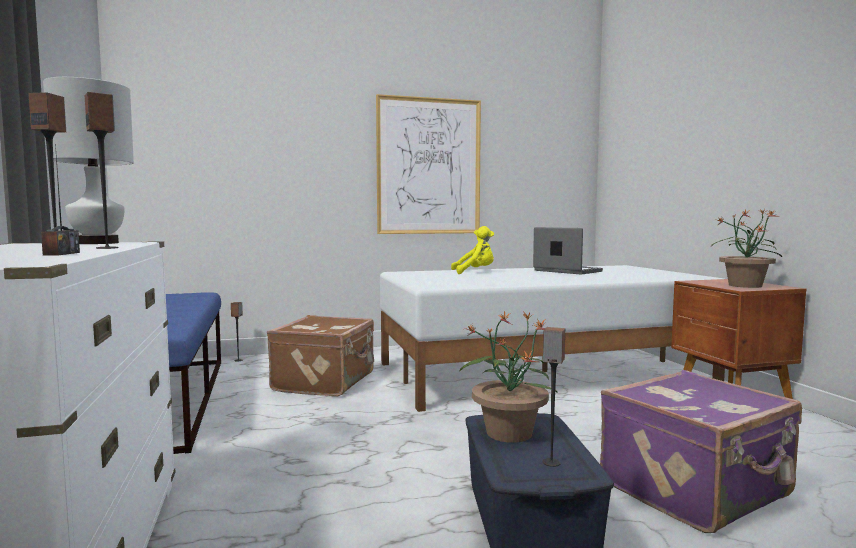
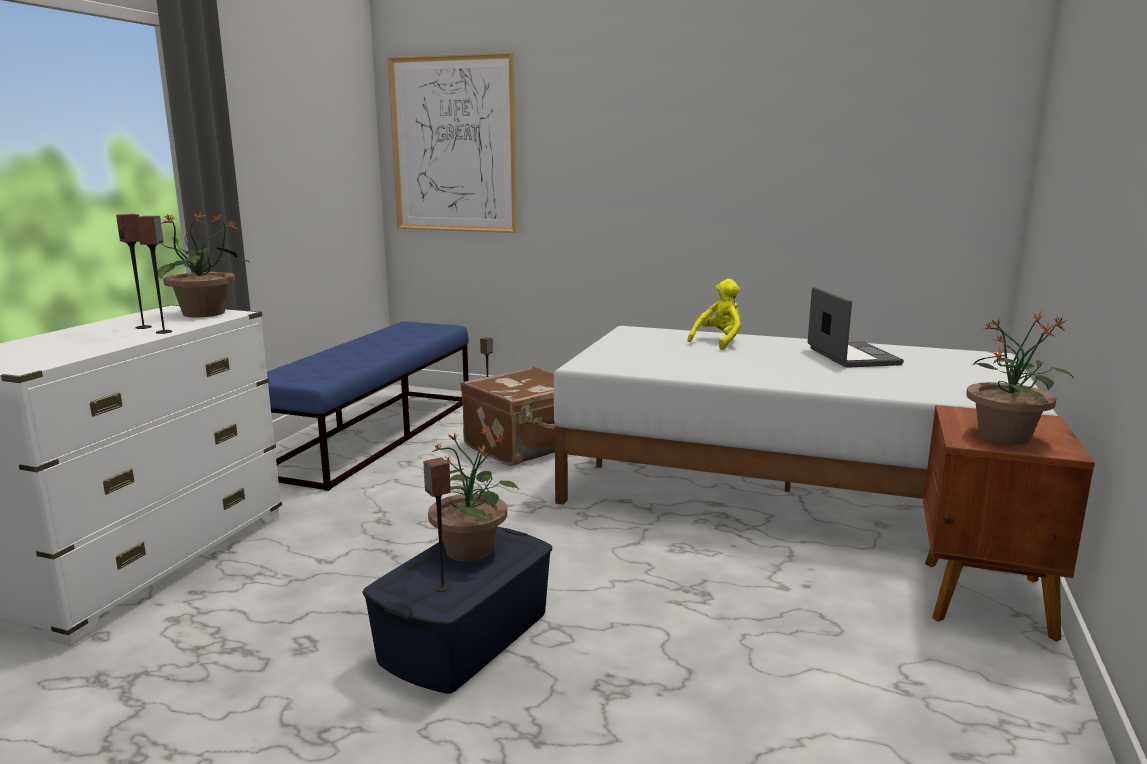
camera: 35 degrees right, 10 degrees up
radio [41,143,80,256] -> none
white table lamp [43,77,134,244] -> potted plant [157,211,250,318]
picture [376,94,481,234] -> picture moved to [387,52,517,233]
yellow plush toy [451,226,494,274] -> yellow plush toy turned 75 degrees counterclockwise [687,279,741,350]
purple suitcase [600,370,802,533] -> none

